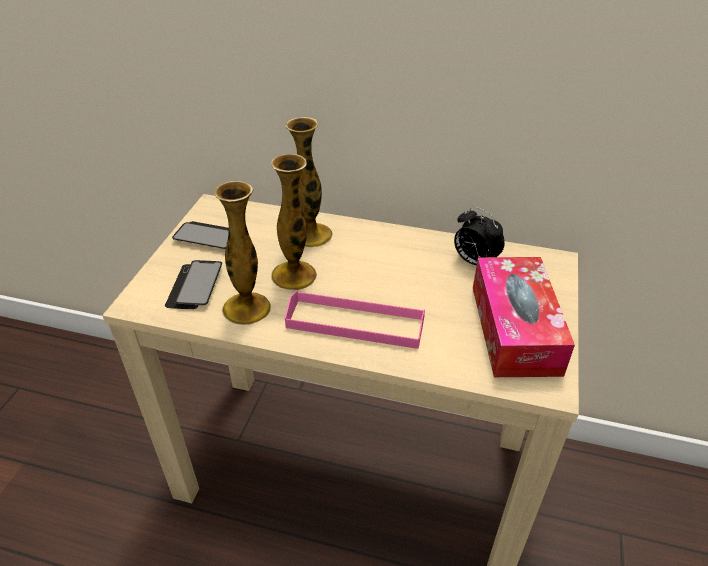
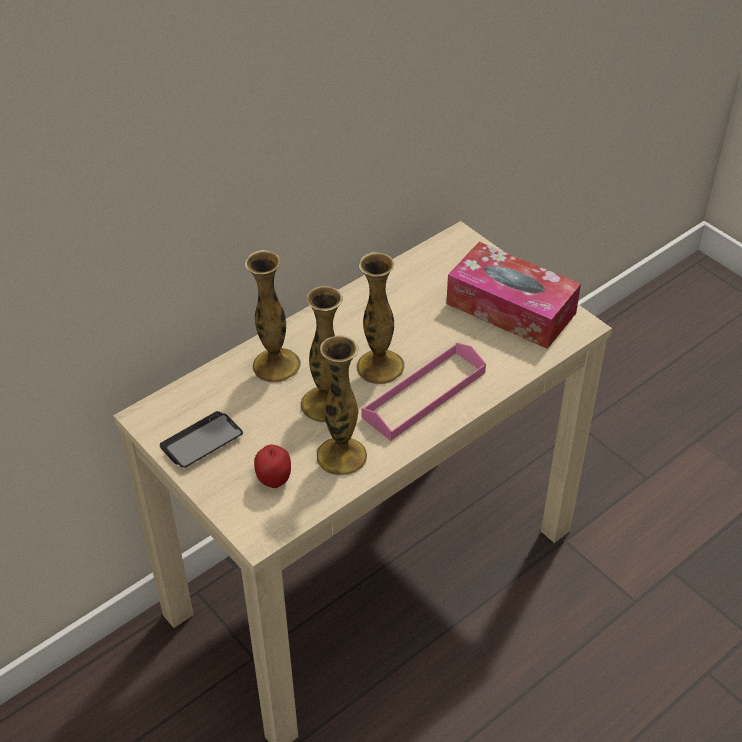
camera: 55 degrees left, 5 degrees up
phone [165,260,222,309] -> apple [254,445,291,488]
alarm clock [454,207,505,265] -> none
none -> vase [357,252,405,385]

